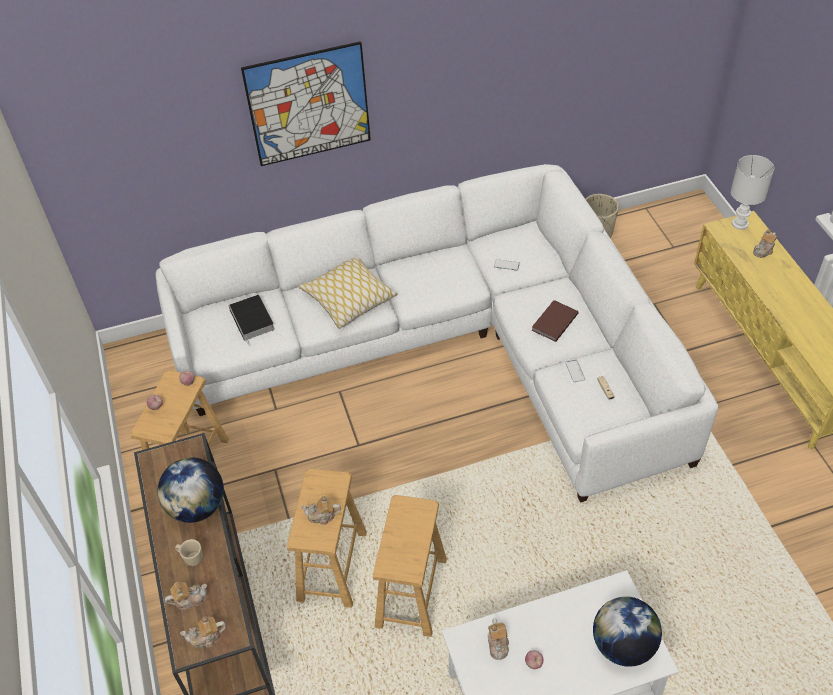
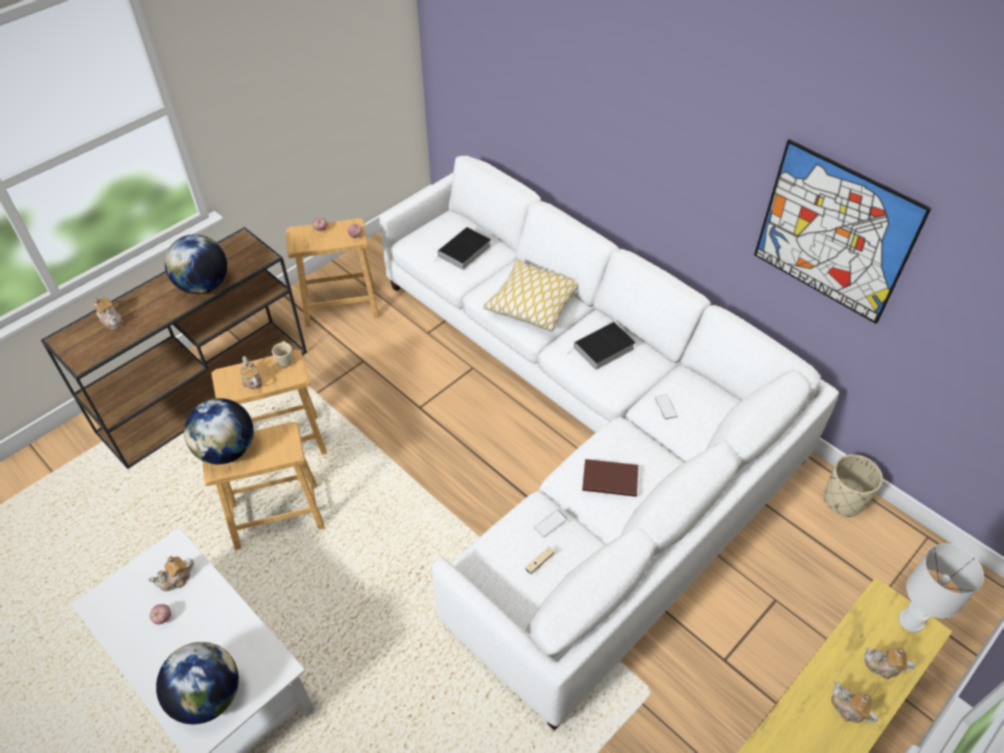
camera: 60 degrees right, 0 degrees up
beige mug [175,539,203,566] -> beige mug moved to [272,341,293,367]
teapot [180,616,226,648] -> teapot moved to [831,681,878,723]
picture [241,41,371,166] -> picture moved to [754,139,931,324]
none -> globe [184,398,254,464]
none -> book [568,321,636,370]

